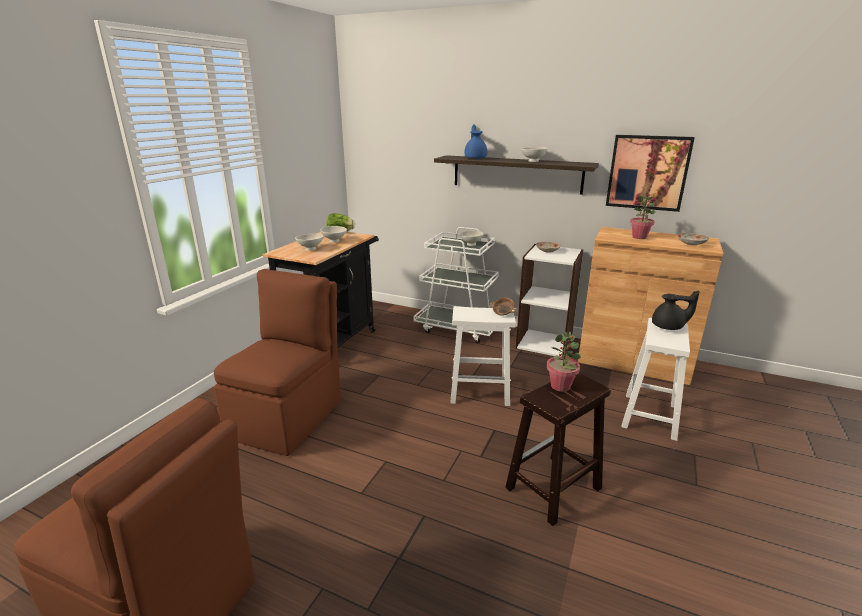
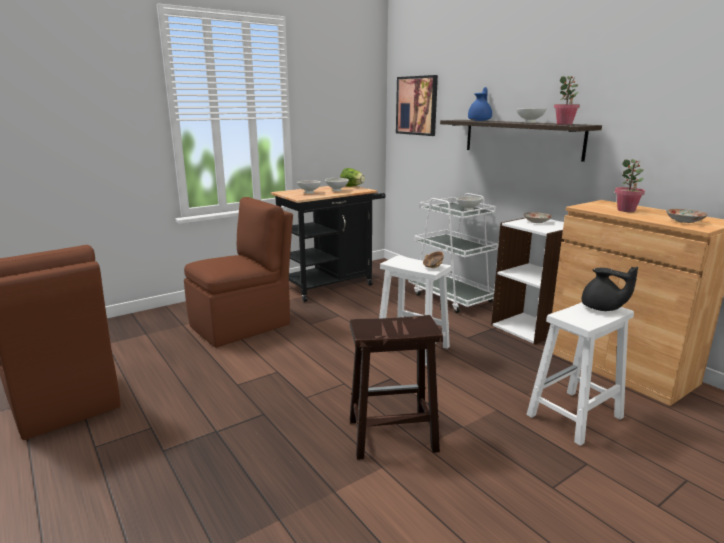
camera: 30 degrees right, 5 degrees down
potted plant [547,332,581,392] -> potted plant moved to [554,76,580,125]
picture [606,135,695,212] -> picture moved to [396,75,438,136]

